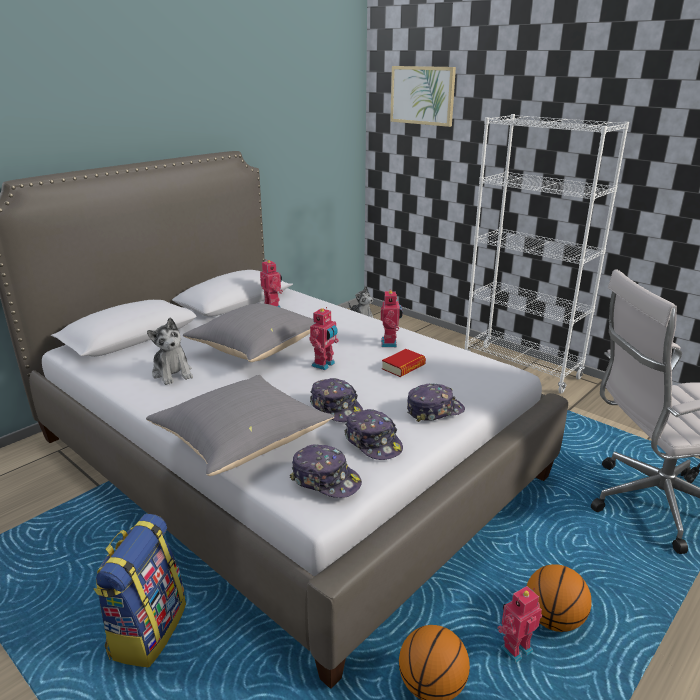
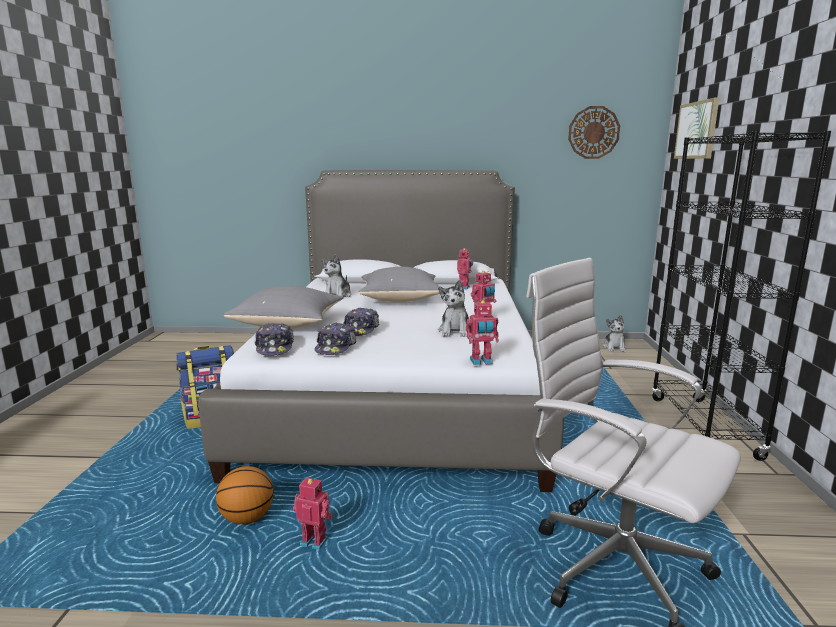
camera: 50 degrees right, 10 degrees down
toy robot [309,307,339,370] -> toy robot moved to [466,300,499,365]
book [382,349,426,377] -> plush toy [438,280,469,337]
cap [407,384,465,422] -> none
white bookcase [465,114,629,393] -> black bookcase [652,131,831,461]
basketball [527,564,592,632] -> none
none -> wall clock [568,106,620,159]

